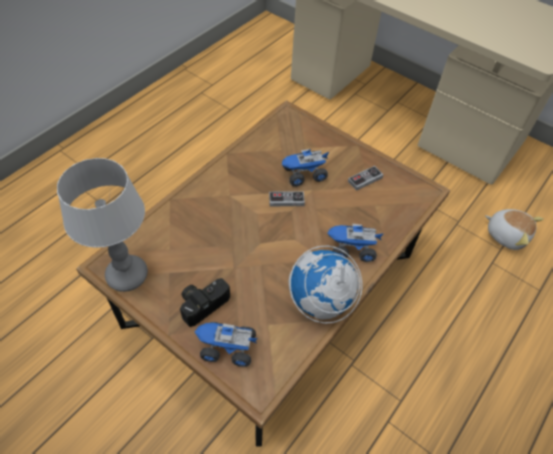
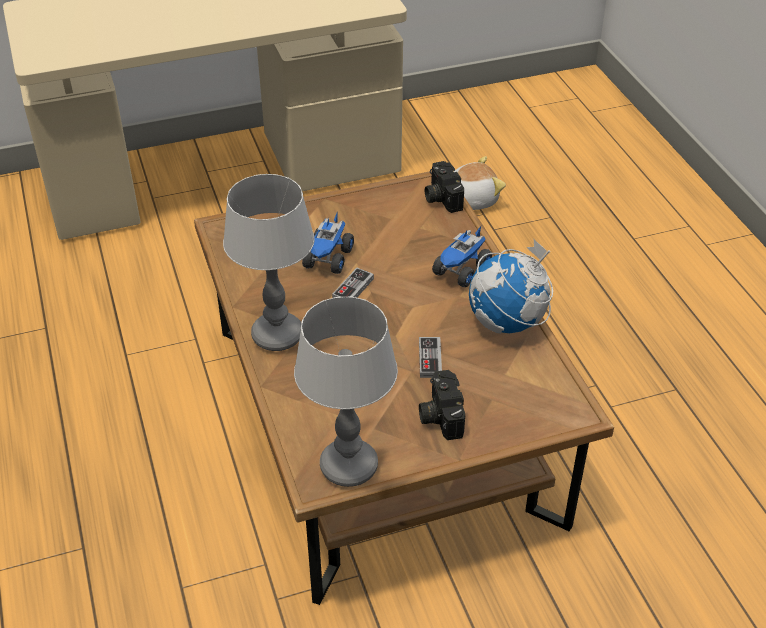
camera: 55 degrees left, 10 degrees down
toy truck [195,322,258,367] -> none
game controller [348,166,383,191] -> game controller moved to [419,337,442,378]
none -> table lamp [223,174,315,351]
none -> camera [425,161,464,213]

